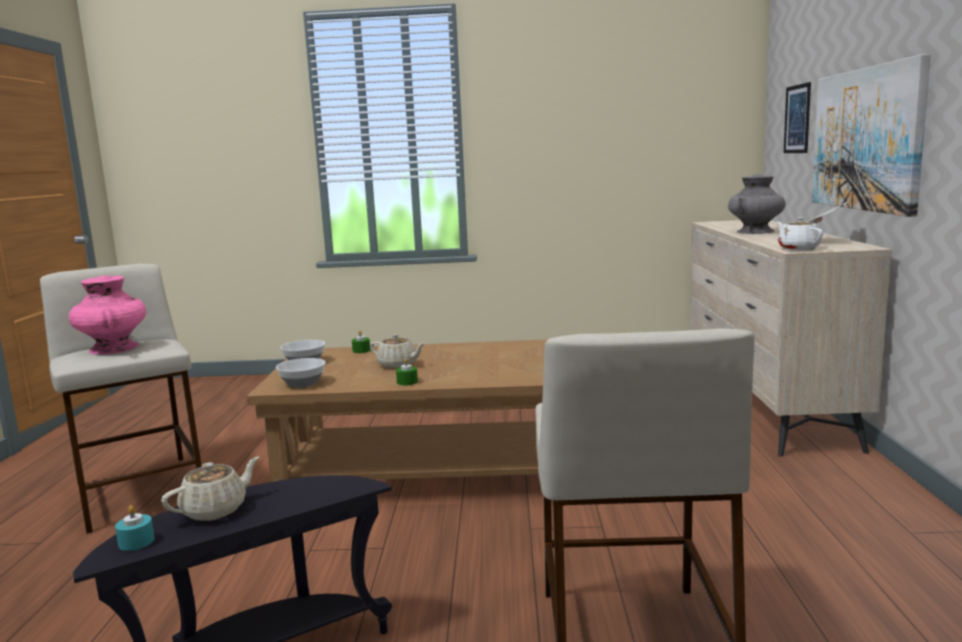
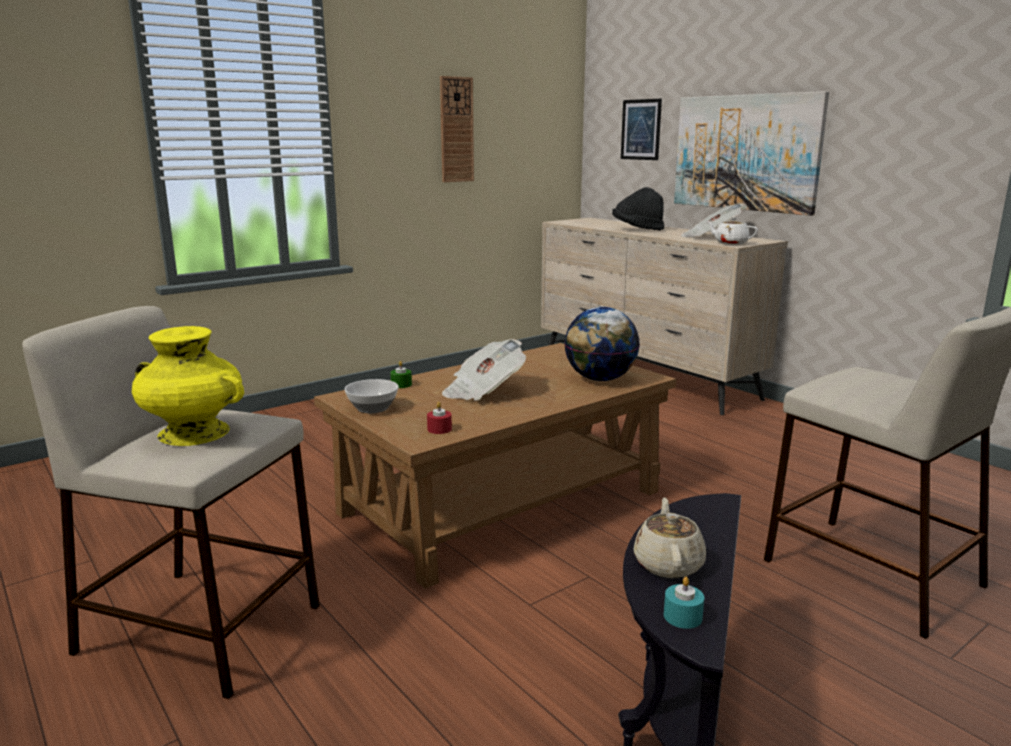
camera: 40 degrees left, 5 degrees up
pink vase [69,276,146,355] -> yellow vase [132,326,244,446]
bowl [276,358,326,388] -> red candle [427,402,452,434]
beige teapot [370,334,426,368] -> newspaper [442,339,526,401]
green candle [396,358,418,386] -> none
grey vase [728,174,786,234] -> black hat [612,187,664,231]
none -> wall clock [440,76,474,182]
none -> globe [564,307,640,381]

